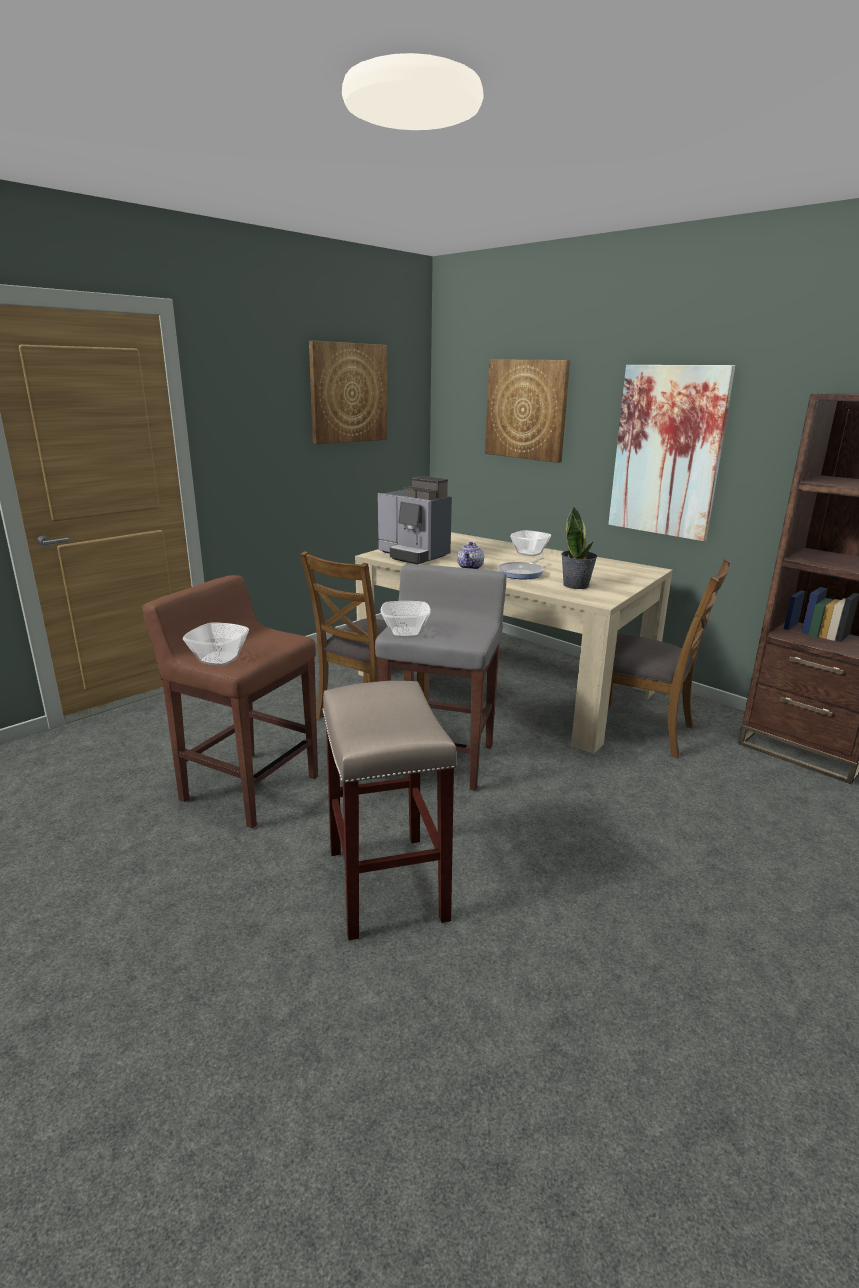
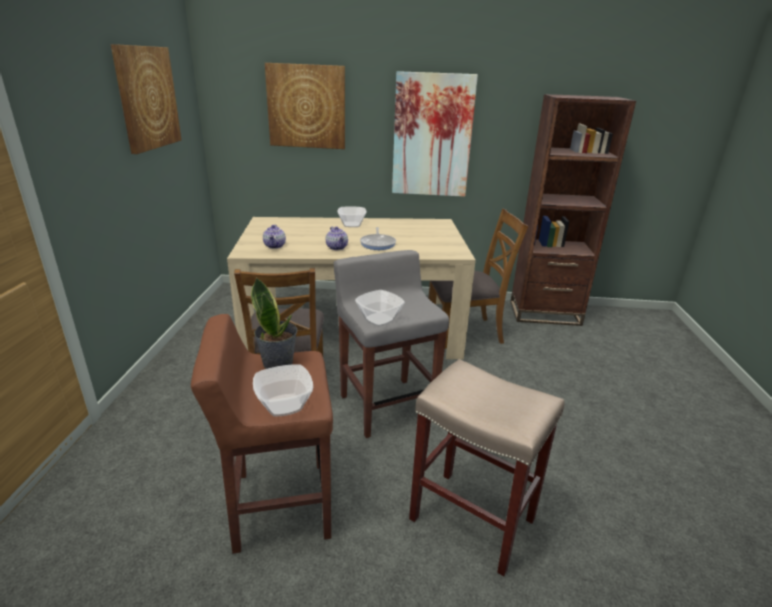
camera: 40 degrees left, 5 degrees up
coffee machine [378,476,452,564] -> teapot [263,225,286,249]
potted plant [561,506,597,589] -> potted plant moved to [251,277,297,369]

